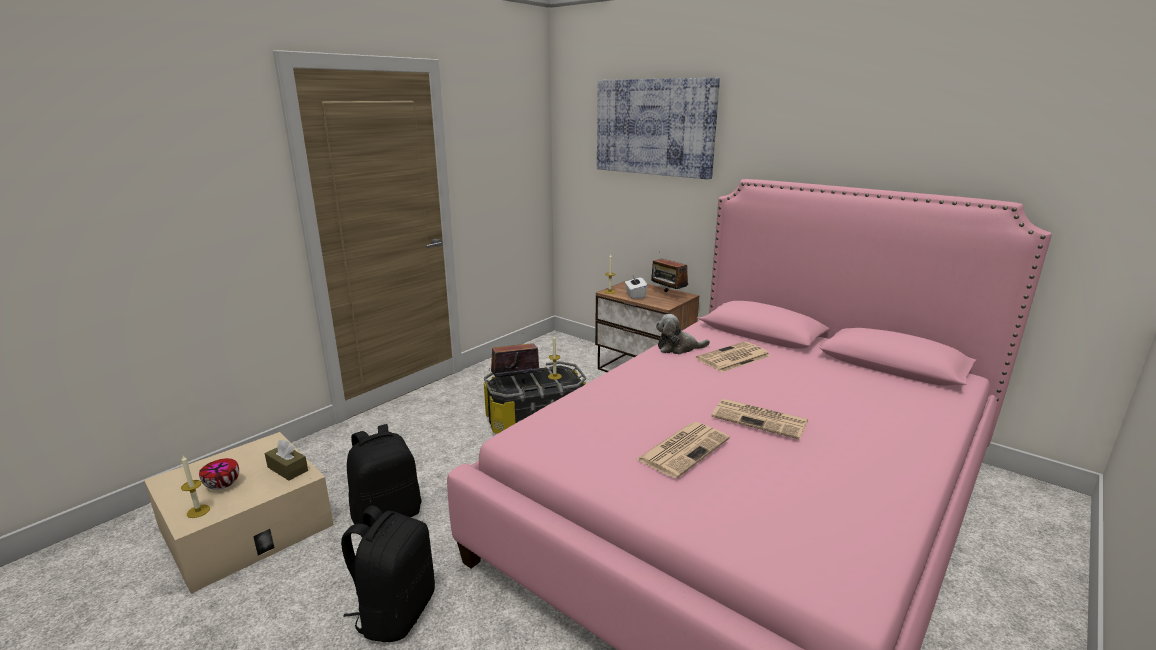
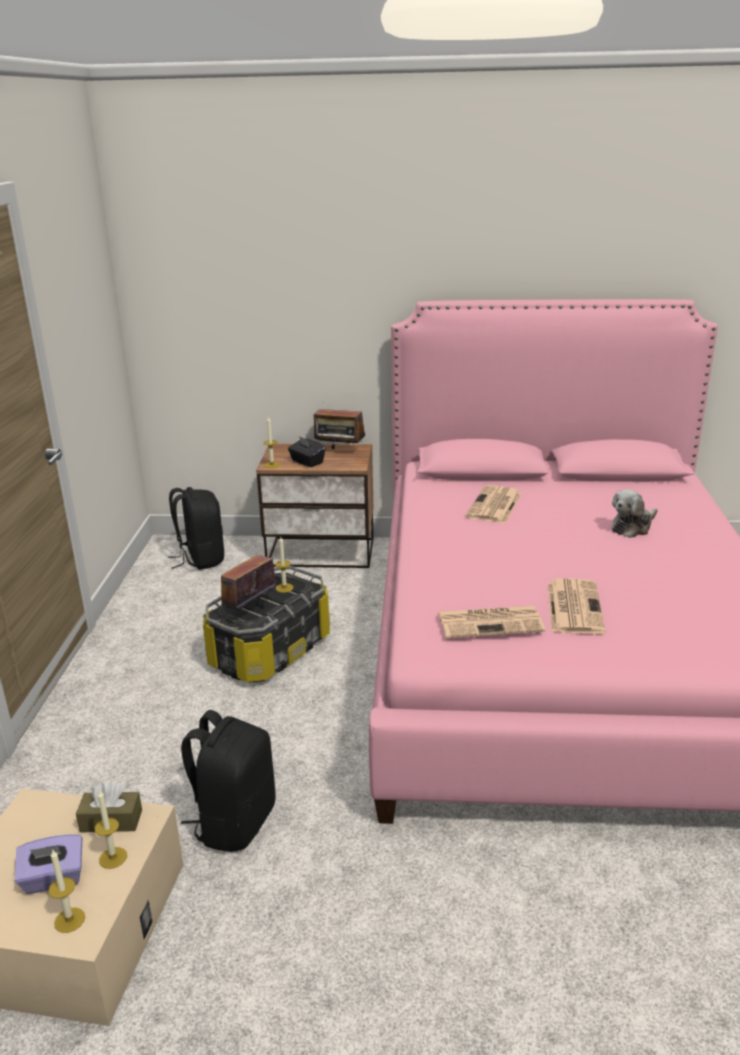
camera: 35 degrees left, 5 degrees up
bowl [199,458,239,490] -> purple tissue box [15,834,83,894]
black backpack [341,505,435,642] -> black backpack moved to [167,487,224,570]
picture [597,78,720,179] -> none
white tissue box [625,276,647,299] -> black tissue box [288,436,325,467]
plush toy [656,314,710,354] -> plush toy moved to [611,489,658,538]
newspaper [711,399,808,440] -> newspaper moved to [438,606,545,638]
none -> candle [95,789,127,869]

